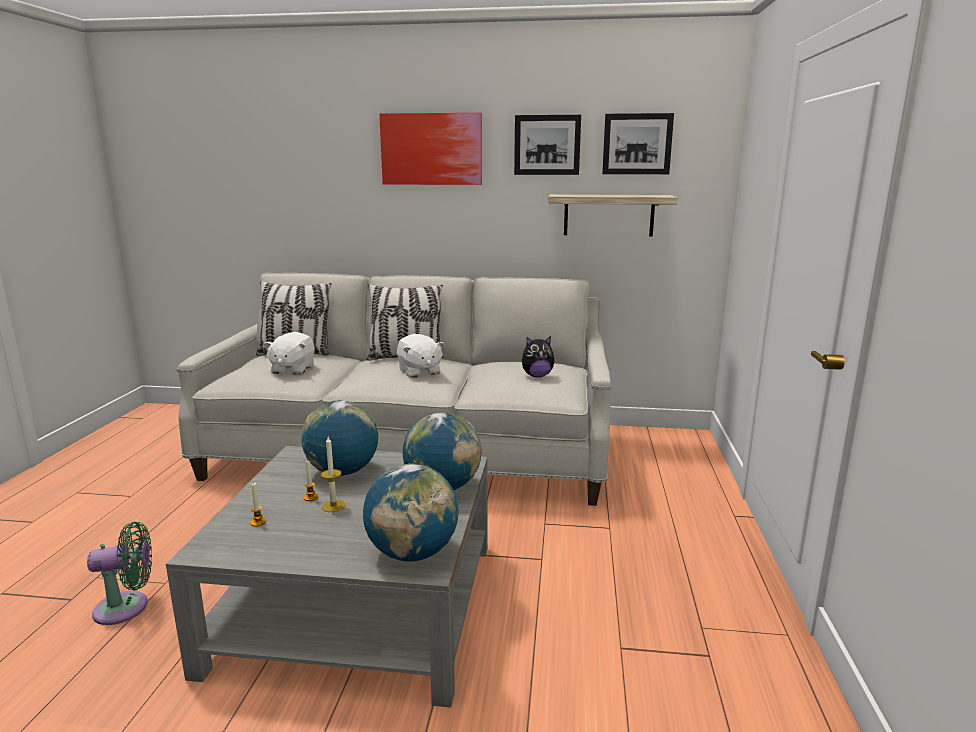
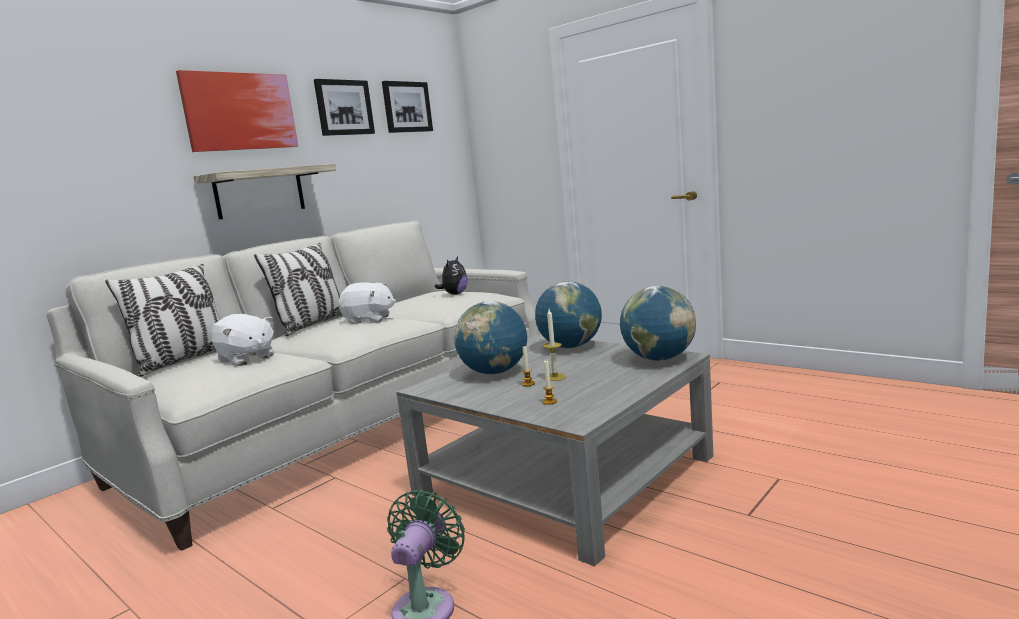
camera: 55 degrees left, 5 degrees down
shelf [548,194,678,237] -> shelf moved to [193,164,336,220]

